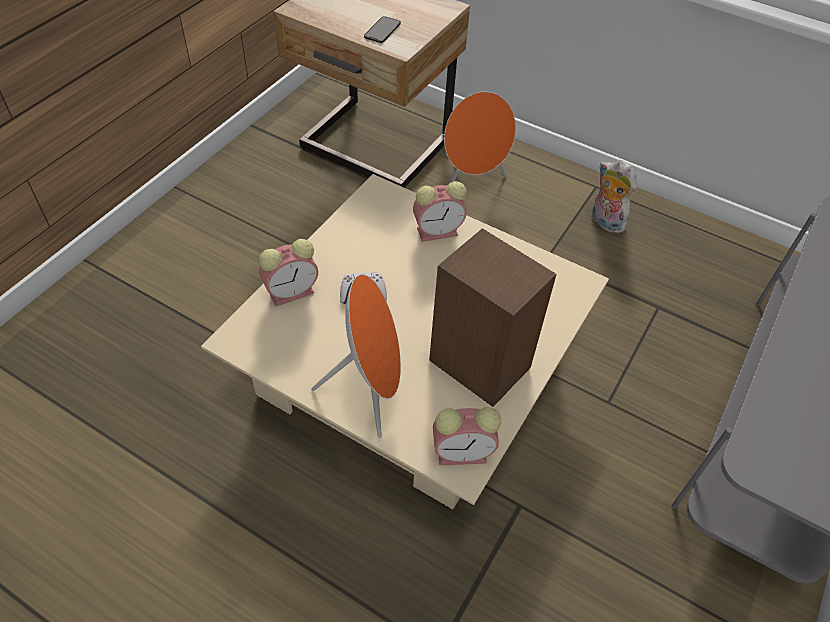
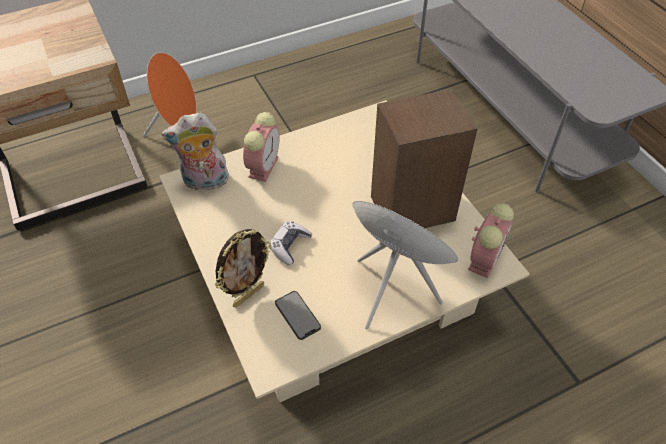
camera: 55 degrees left, 0 degrees up
alarm clock [259,239,318,306] -> picture frame [215,229,272,307]
phone [364,16,401,43] -> phone moved to [275,291,321,340]
plush toy [592,160,637,234] -> plush toy moved to [161,113,229,190]

